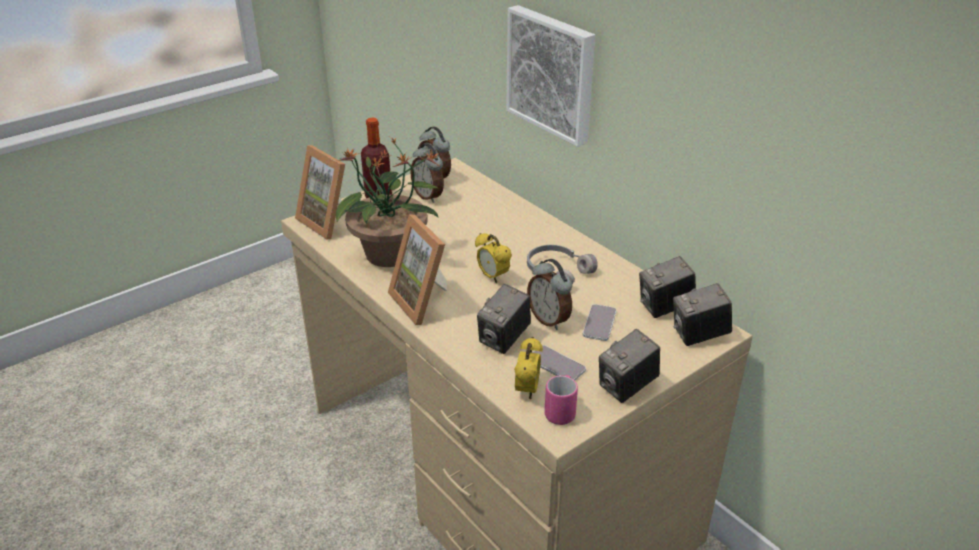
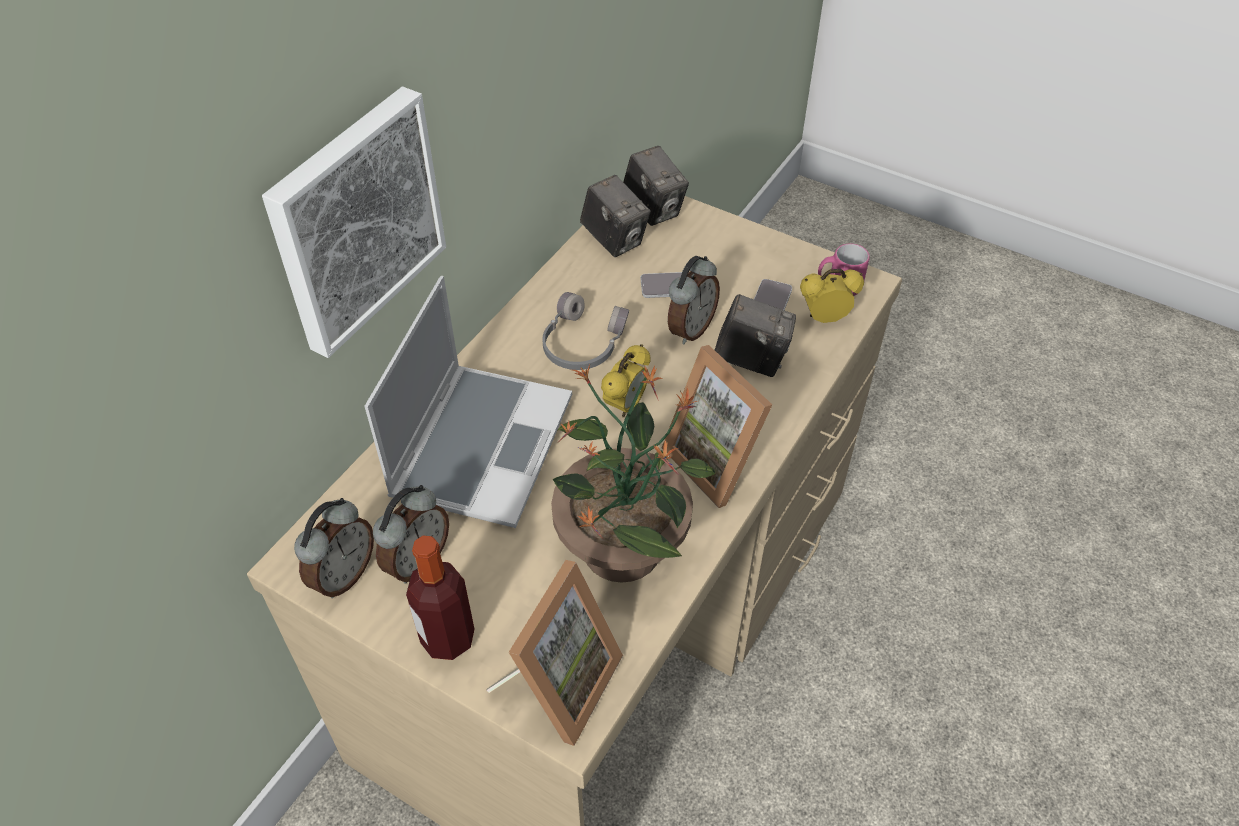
camera: 110 degrees left, 15 degrees up
picture frame [388,215,447,325] -> picture frame turned 105 degrees clockwise [661,345,772,508]
camera [599,329,660,403] -> none
none -> laptop [365,276,572,528]

